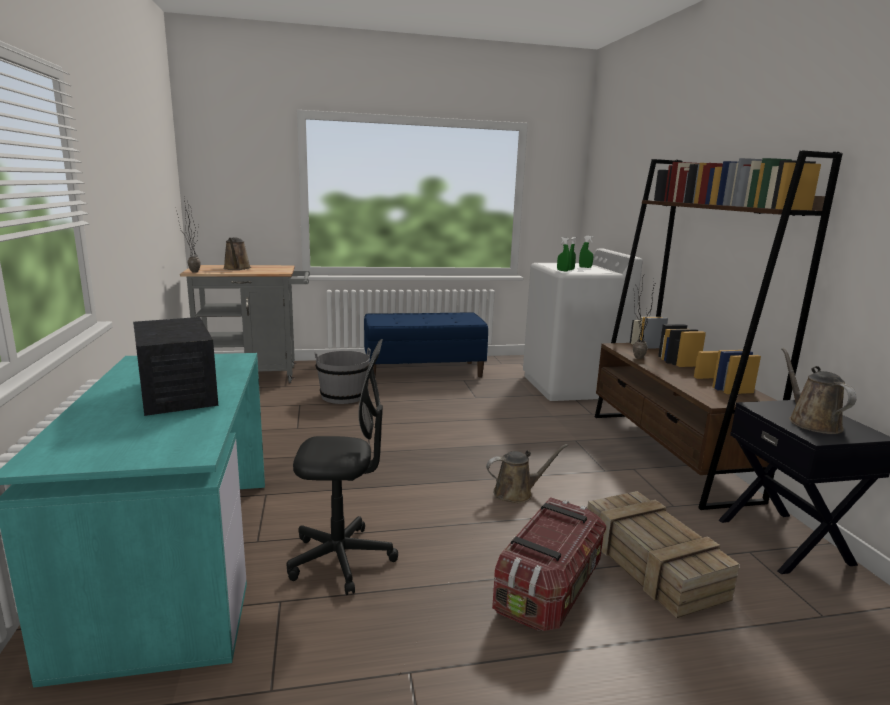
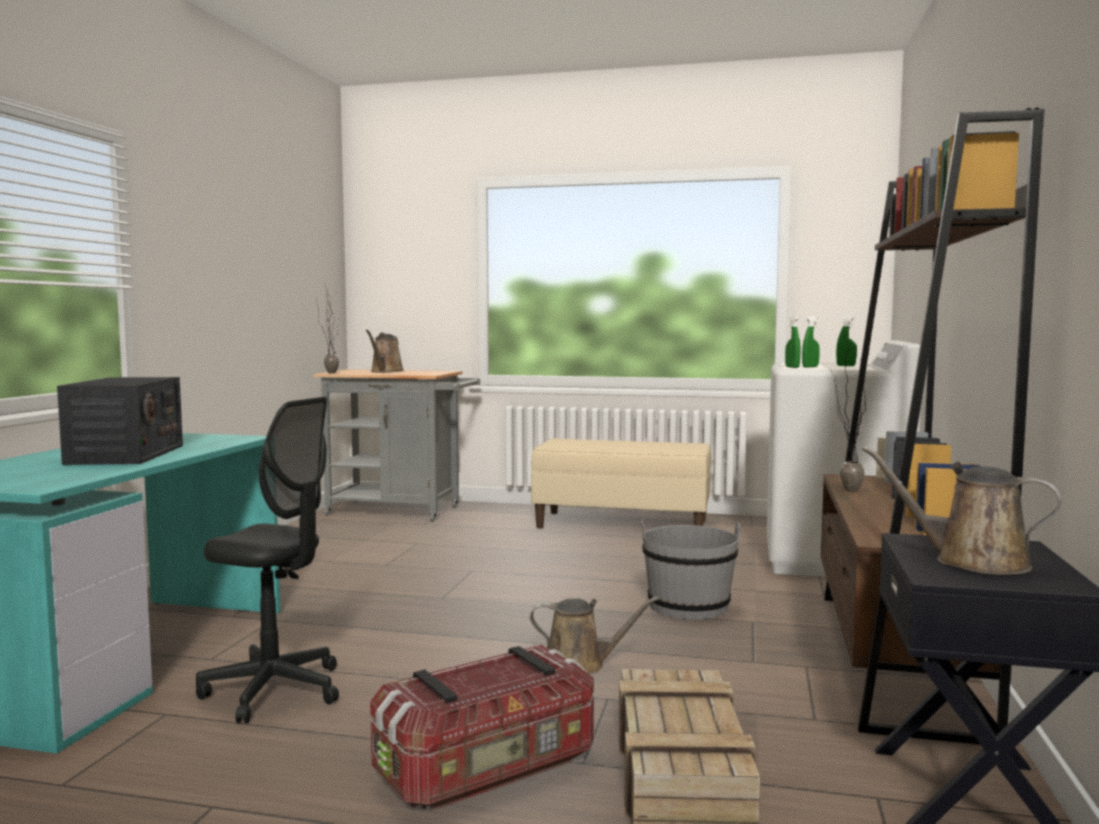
camera: 25 degrees right, 10 degrees down
grey bucket [314,348,371,404] -> grey bucket moved to [641,520,741,619]
blue bench [364,313,488,377] -> beige bench [531,439,711,528]
brown watering can [782,348,856,434] -> brown watering can turned 75 degrees counterclockwise [862,446,1062,575]

